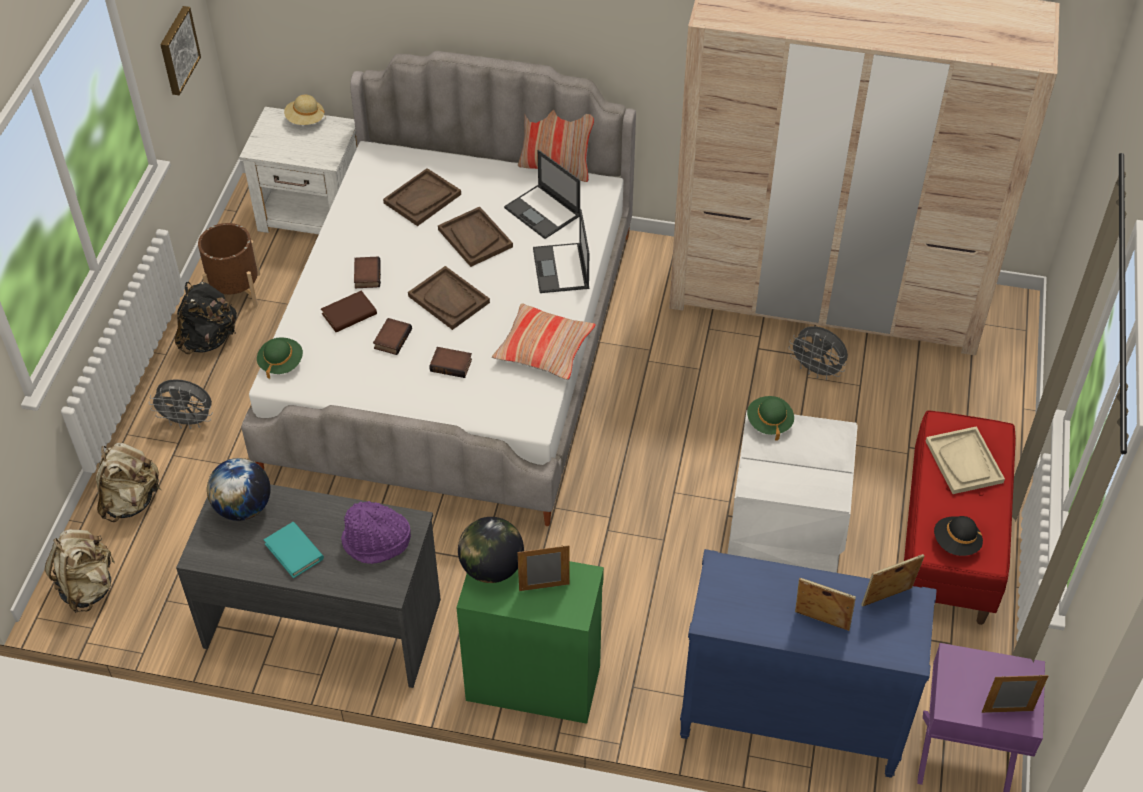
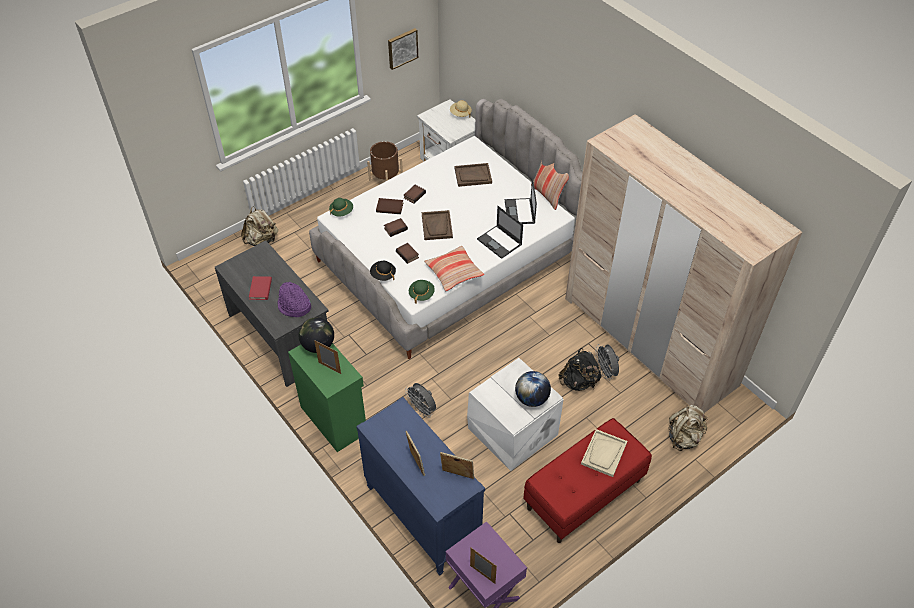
camera: 40 degrees right, 0 degrees up
beige backpack [45,529,115,613] -> beige backpack moved to [668,405,708,451]
grey fan [148,379,213,429] -> grey fan moved to [405,383,436,418]
black backpack [175,282,237,354] -> black backpack moved to [559,348,602,391]
globe [207,458,271,521] -> globe moved to [515,371,551,407]
turquoise book [264,522,324,578] -> red book [249,276,272,300]
brown tray [438,207,513,267] -> none
laptop [533,208,589,293] -> laptop turned 75 degrees counterclockwise [477,206,523,259]
green hat [747,396,794,441] -> green hat moved to [409,280,435,303]
black hat [934,516,983,556] -> black hat moved to [370,261,396,281]

